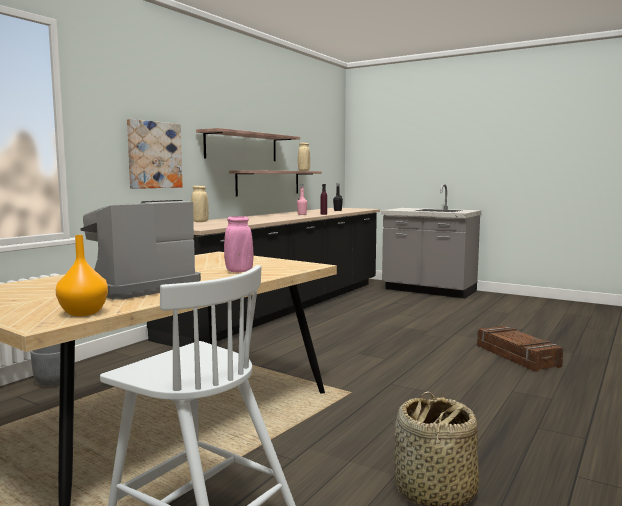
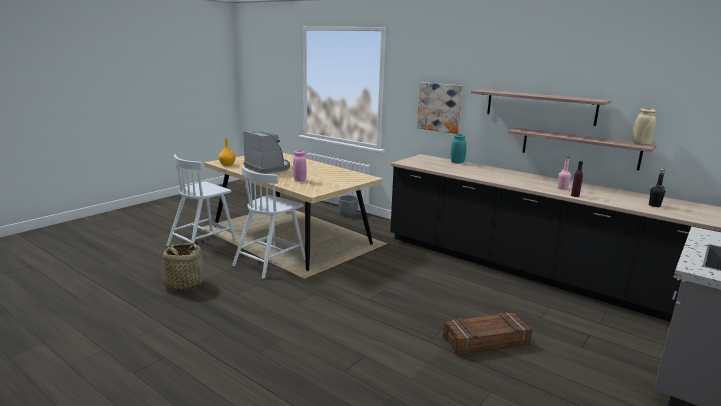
camera: 95 degrees right, 10 degrees up
beige vase [191,186,209,222] -> turquoise vase [451,134,466,163]
crate [477,326,563,372] -> crate moved to [443,313,533,356]
none -> white chair [232,167,305,279]

